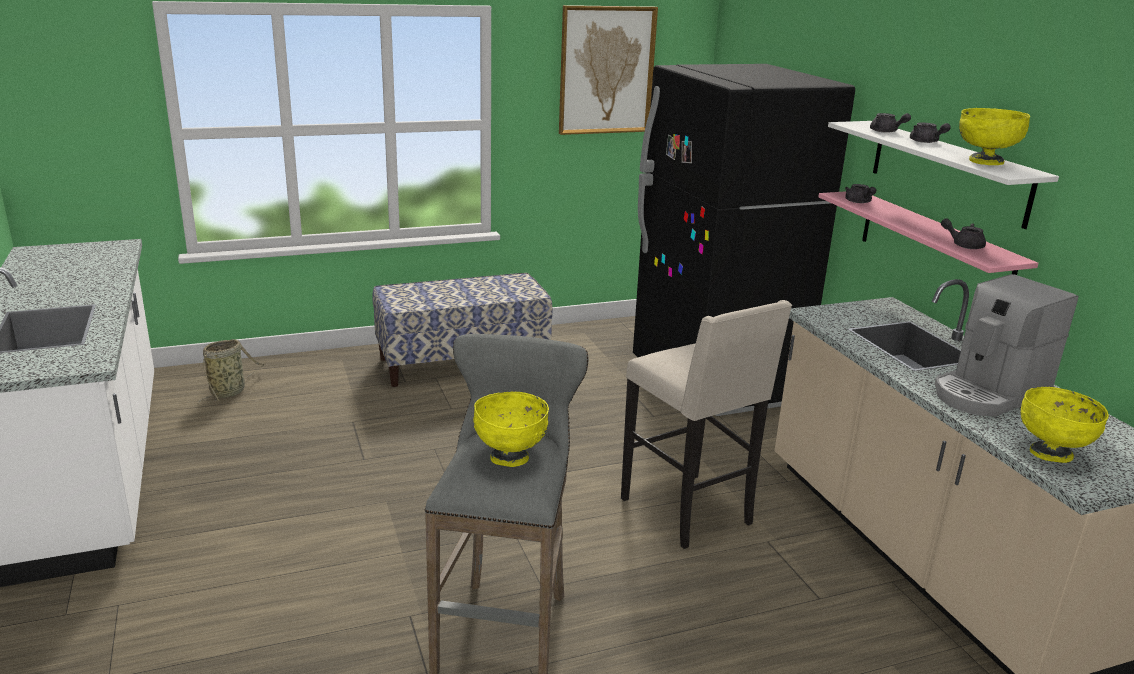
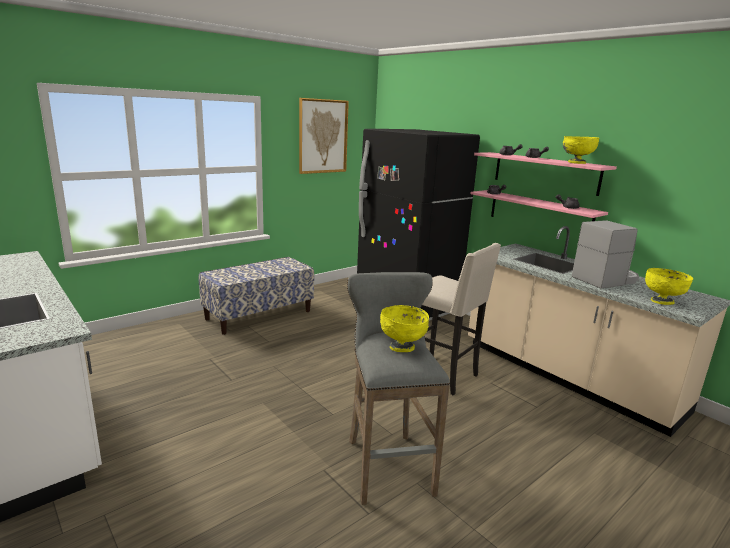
camera: 20 degrees left, 5 degrees down
basket [198,339,265,404] -> none
white shelf [828,121,1059,229] -> pink shelf [474,152,617,196]
coffee machine [935,274,1078,417] -> coffee machine turned 150 degrees counterclockwise [572,220,639,288]

